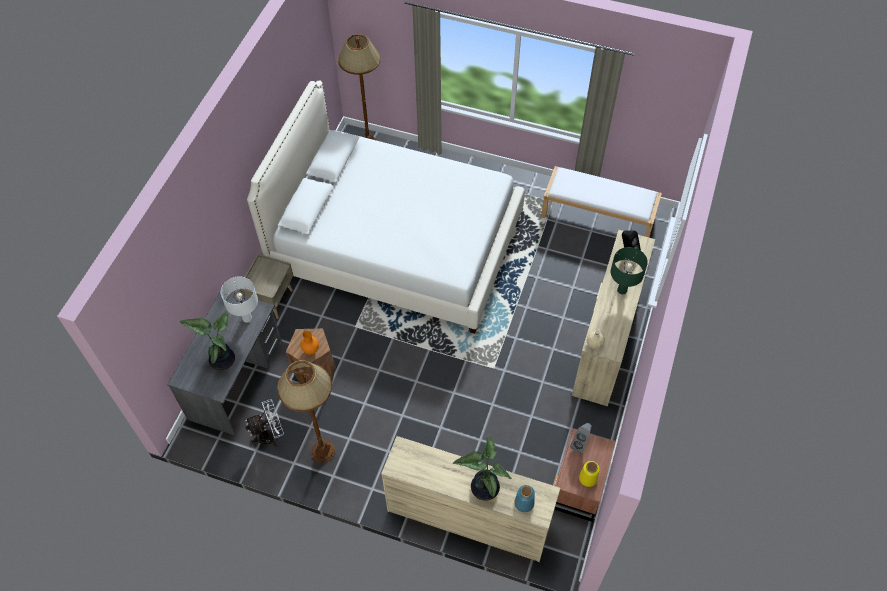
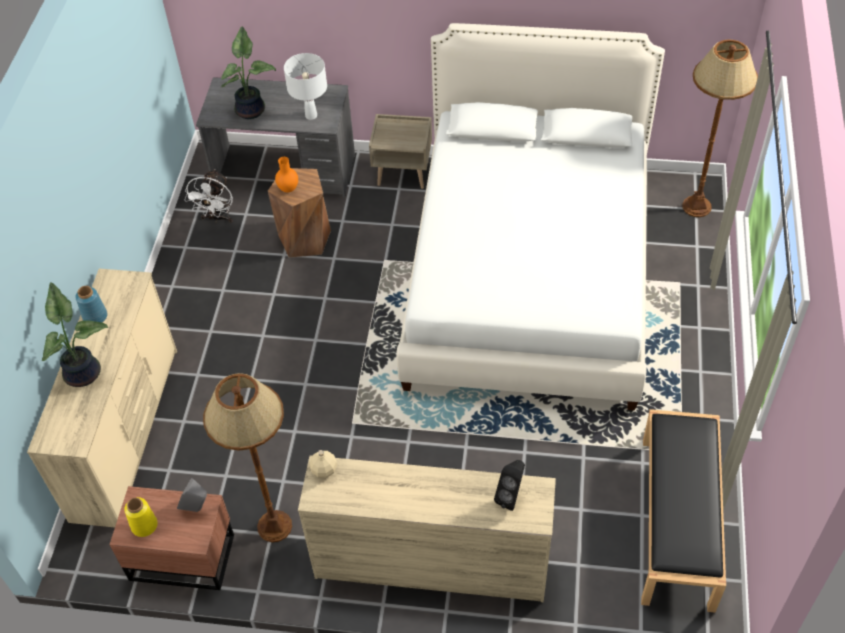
camera: 80 degrees right, 5 degrees down
white fan [245,399,284,447] -> white fan turned 45 degrees clockwise [185,169,233,223]
brown floor lamp [277,360,335,462] -> brown floor lamp moved to [203,373,292,542]
blue vase [514,485,535,512] -> blue vase moved to [75,286,108,323]
white bench [541,166,662,237] -> black bench [641,409,726,613]
green table lamp [611,247,648,294] -> none

